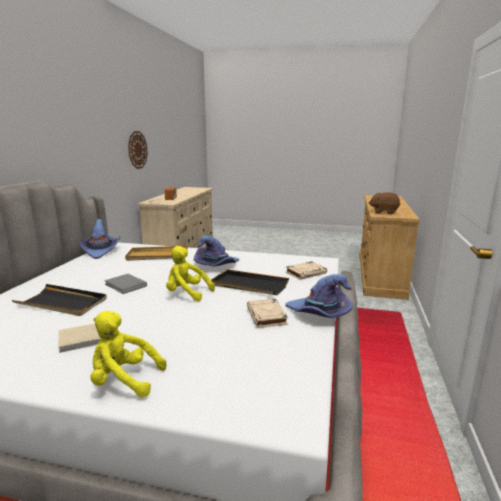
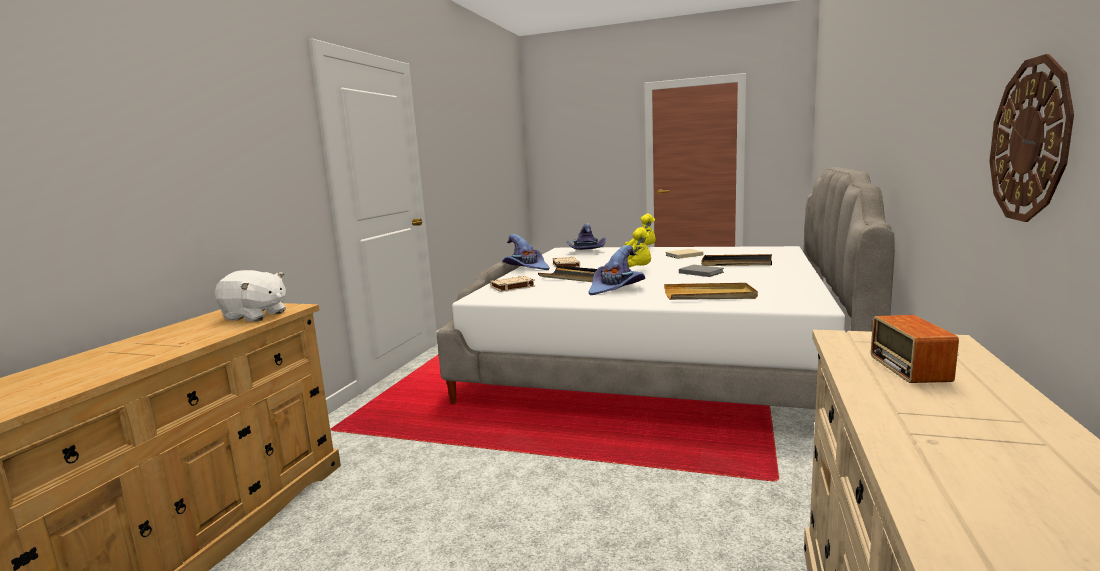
camera: 175 degrees left, 5 degrees down
purple hat [79,219,121,259] -> purple hat moved to [566,223,606,250]
brown plush toy [368,192,400,214] -> white plush toy [214,270,286,321]

